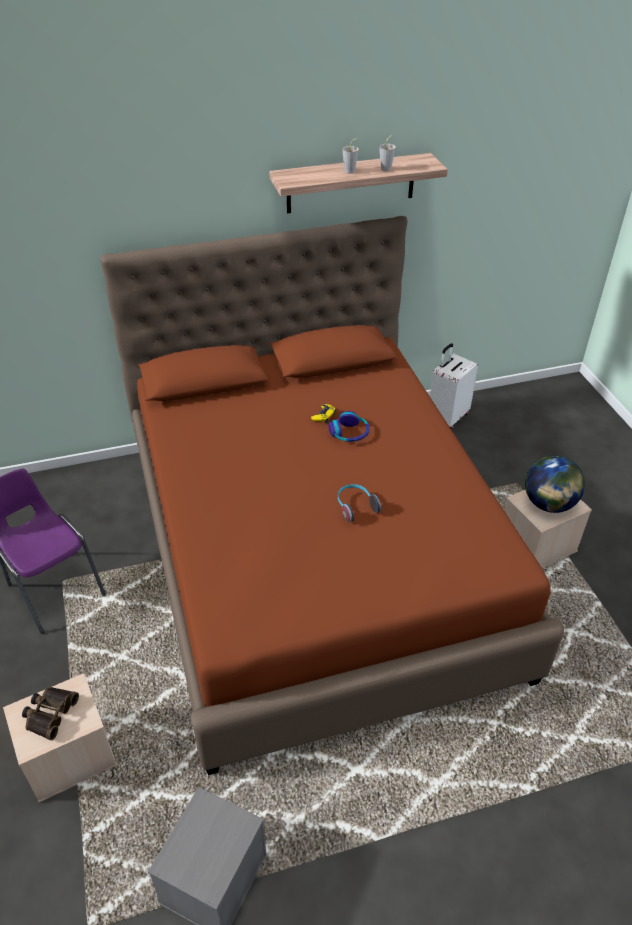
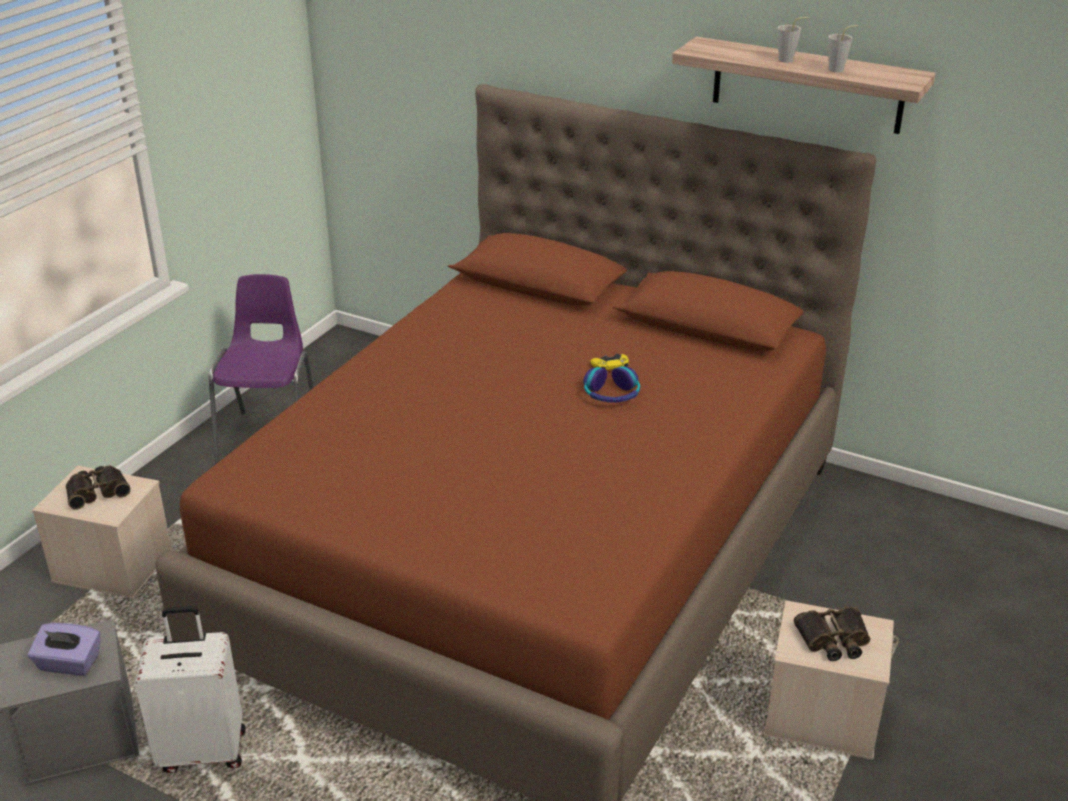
camera: 45 degrees right, 10 degrees down
headphones [338,484,381,522] -> none
white suitcase [430,343,478,429] -> white suitcase moved to [135,606,246,773]
globe [525,456,585,513] -> binoculars [794,606,870,661]
none -> purple tissue box [28,623,100,676]

